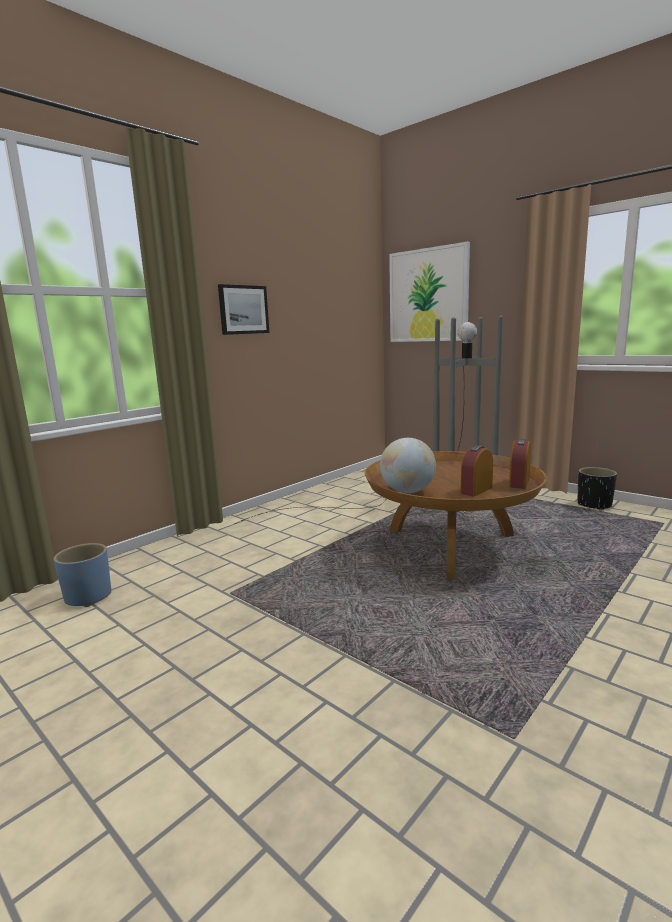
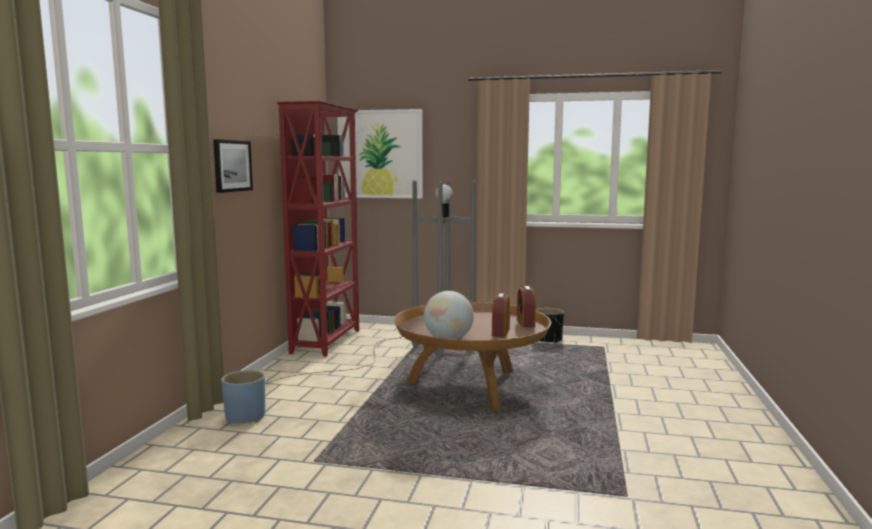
camera: 30 degrees left, 5 degrees down
blue planter [54,543,111,607] -> blue planter moved to [221,370,265,424]
none -> red bookcase [277,101,359,357]

